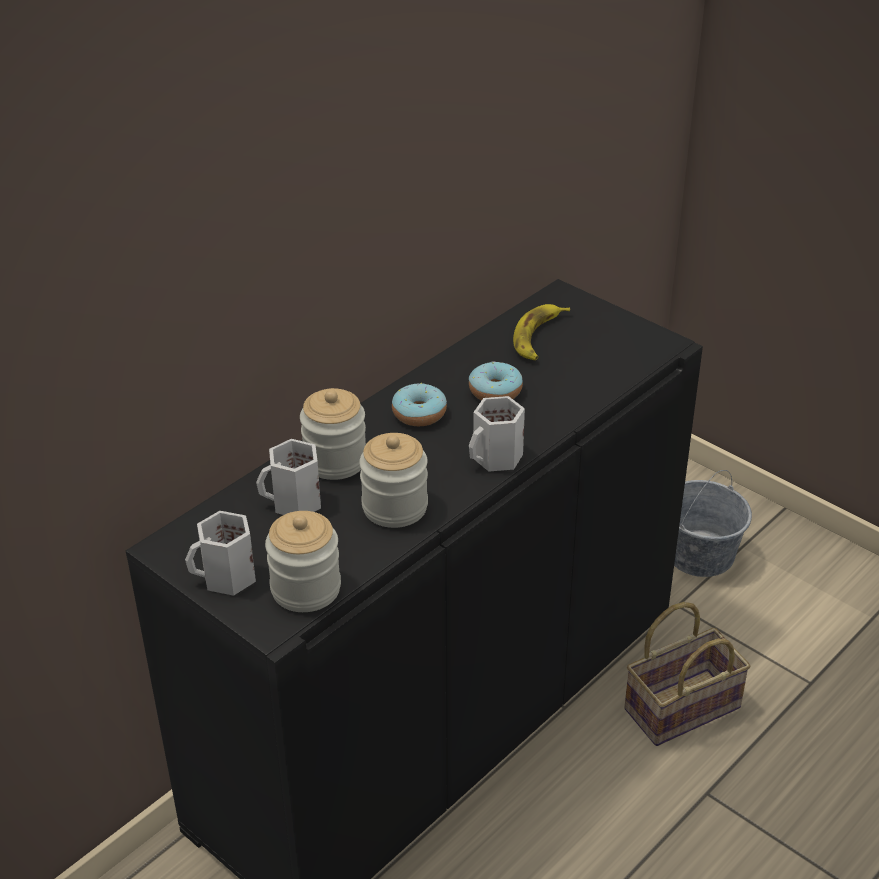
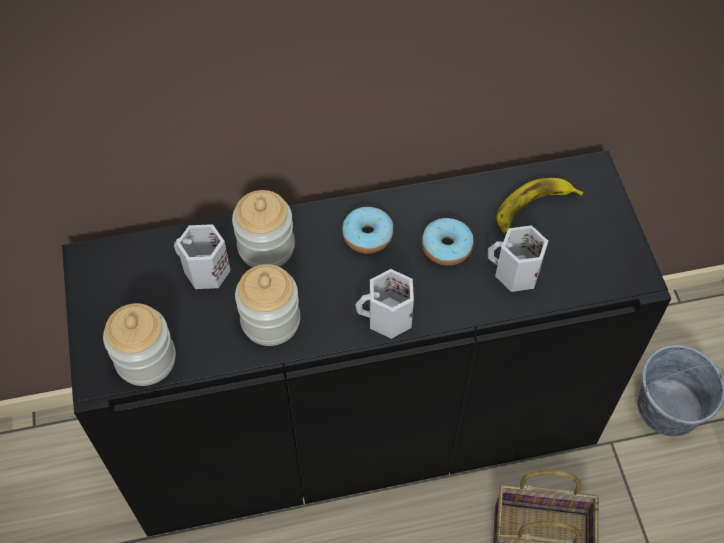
camera: 35 degrees right, 20 degrees up
white mug [185,511,256,596] -> white mug moved to [488,225,548,292]

